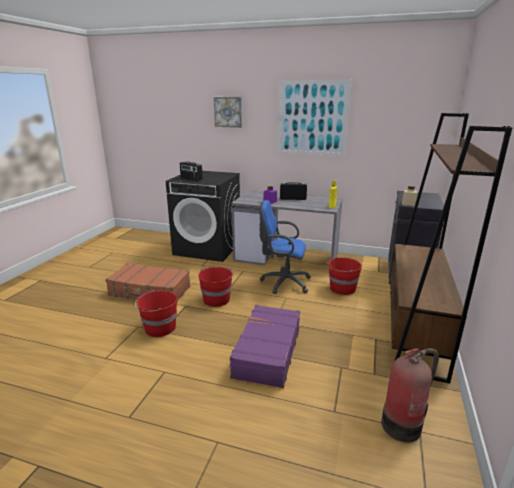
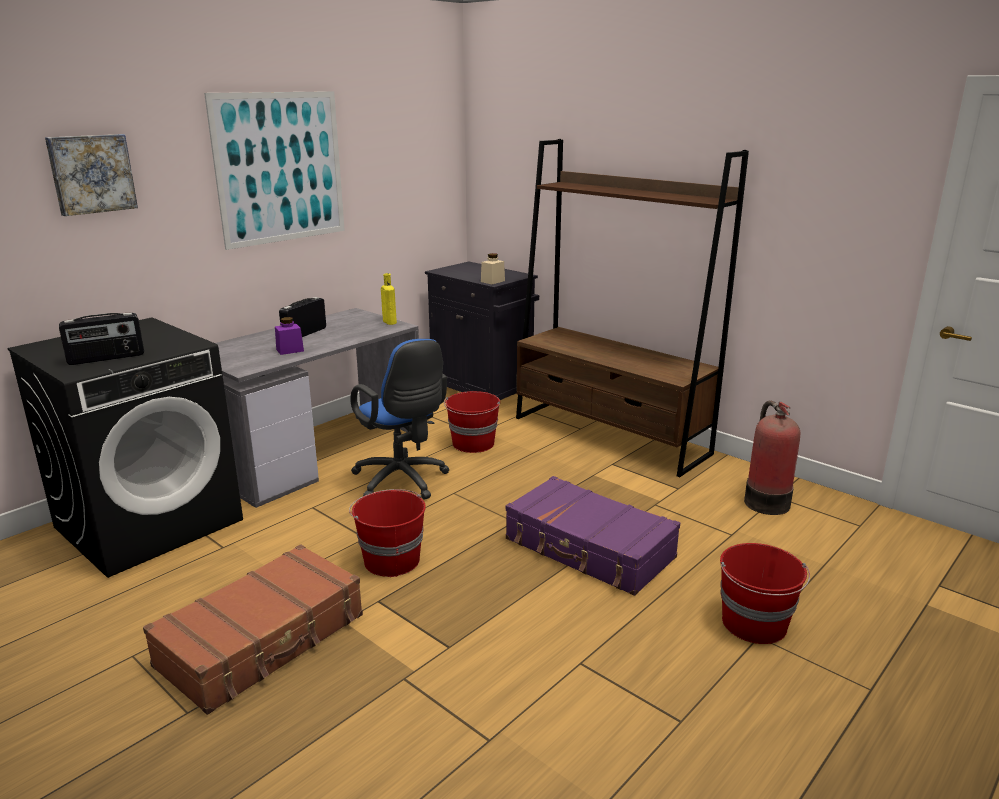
camera: 65 degrees left, 0 degrees up
red bucket [135,290,177,337] -> red bucket moved to [720,543,810,644]
blue office chair [259,200,311,294] -> blue office chair turned 75 degrees counterclockwise [350,339,449,500]

